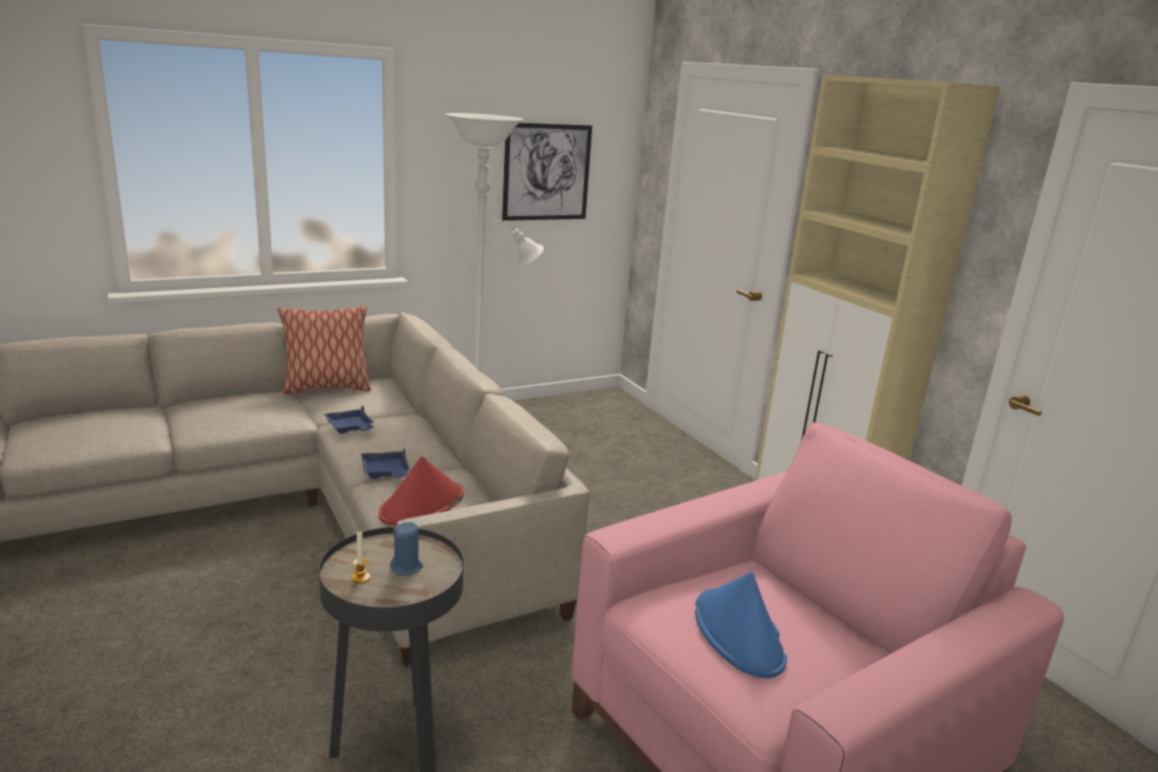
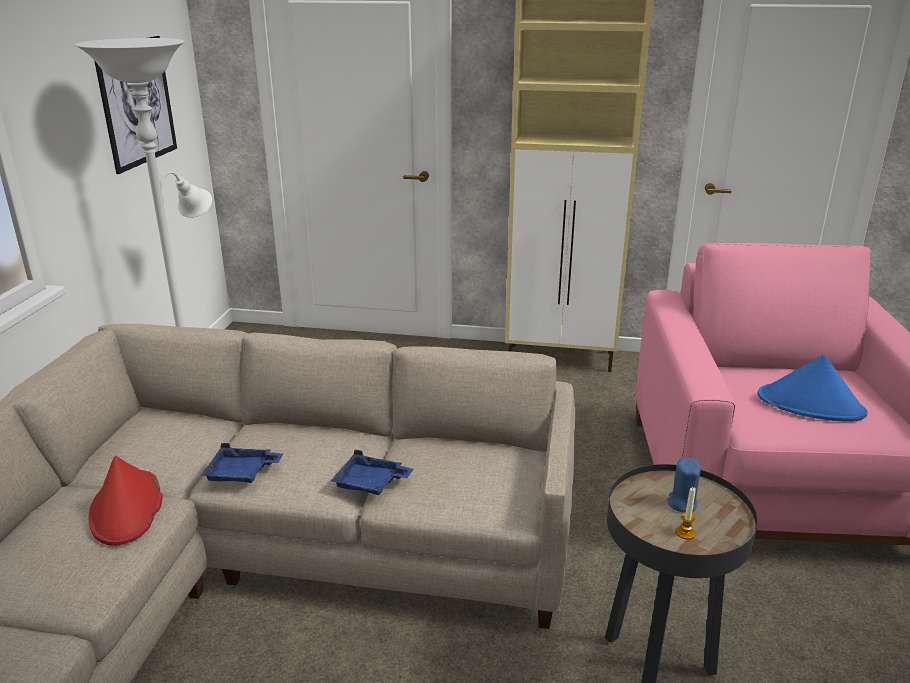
camera: 50 degrees left, 5 degrees up
pillow [278,306,371,395] -> none
red hat [378,456,464,526] -> red hat moved to [88,456,162,546]

